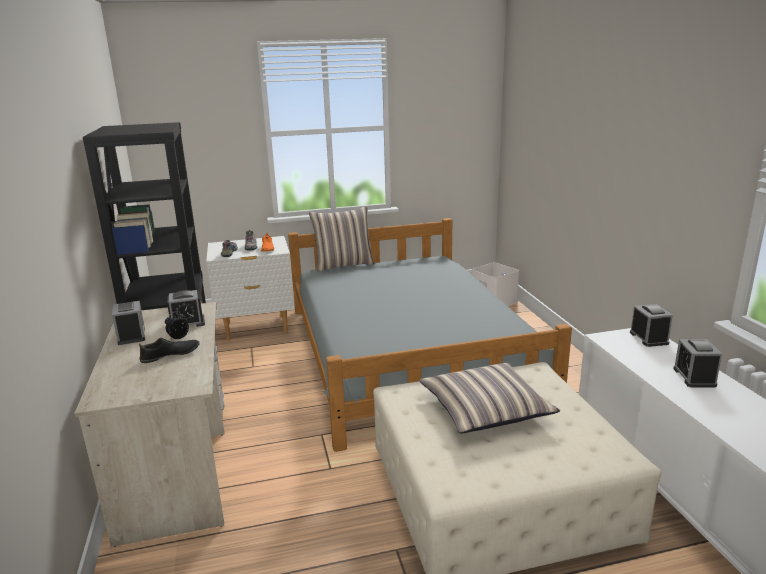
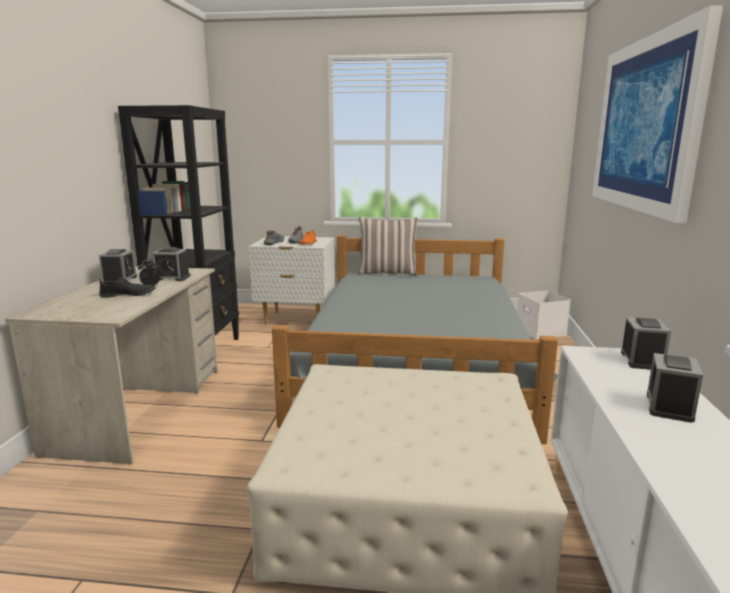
camera: 20 degrees right, 5 degrees down
pillow [419,363,560,433] -> none
none -> picture [592,5,723,223]

